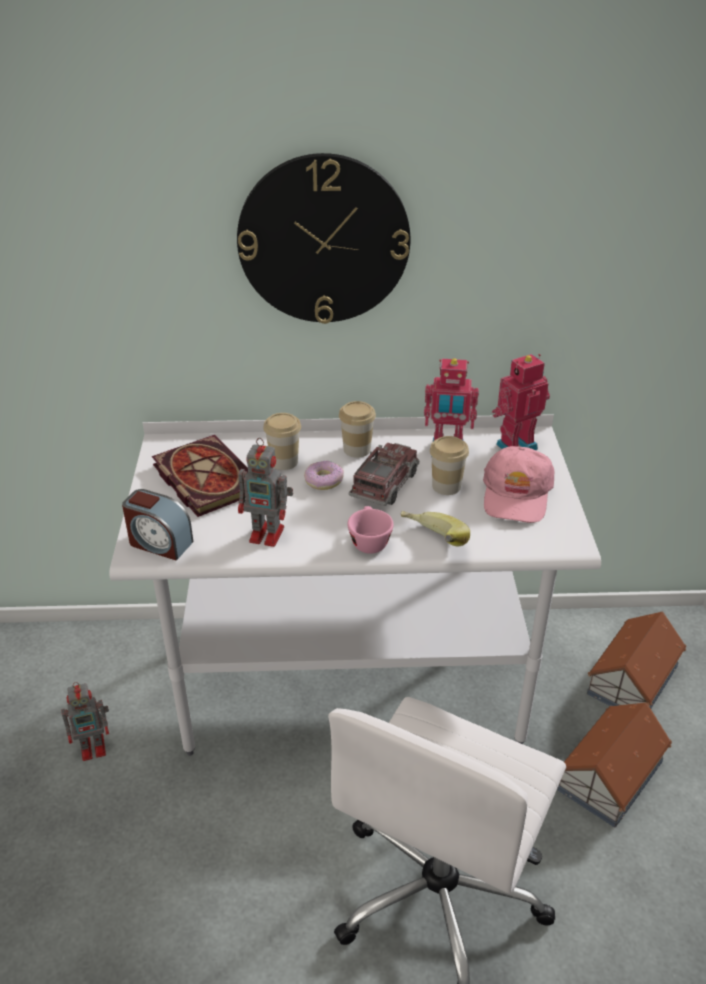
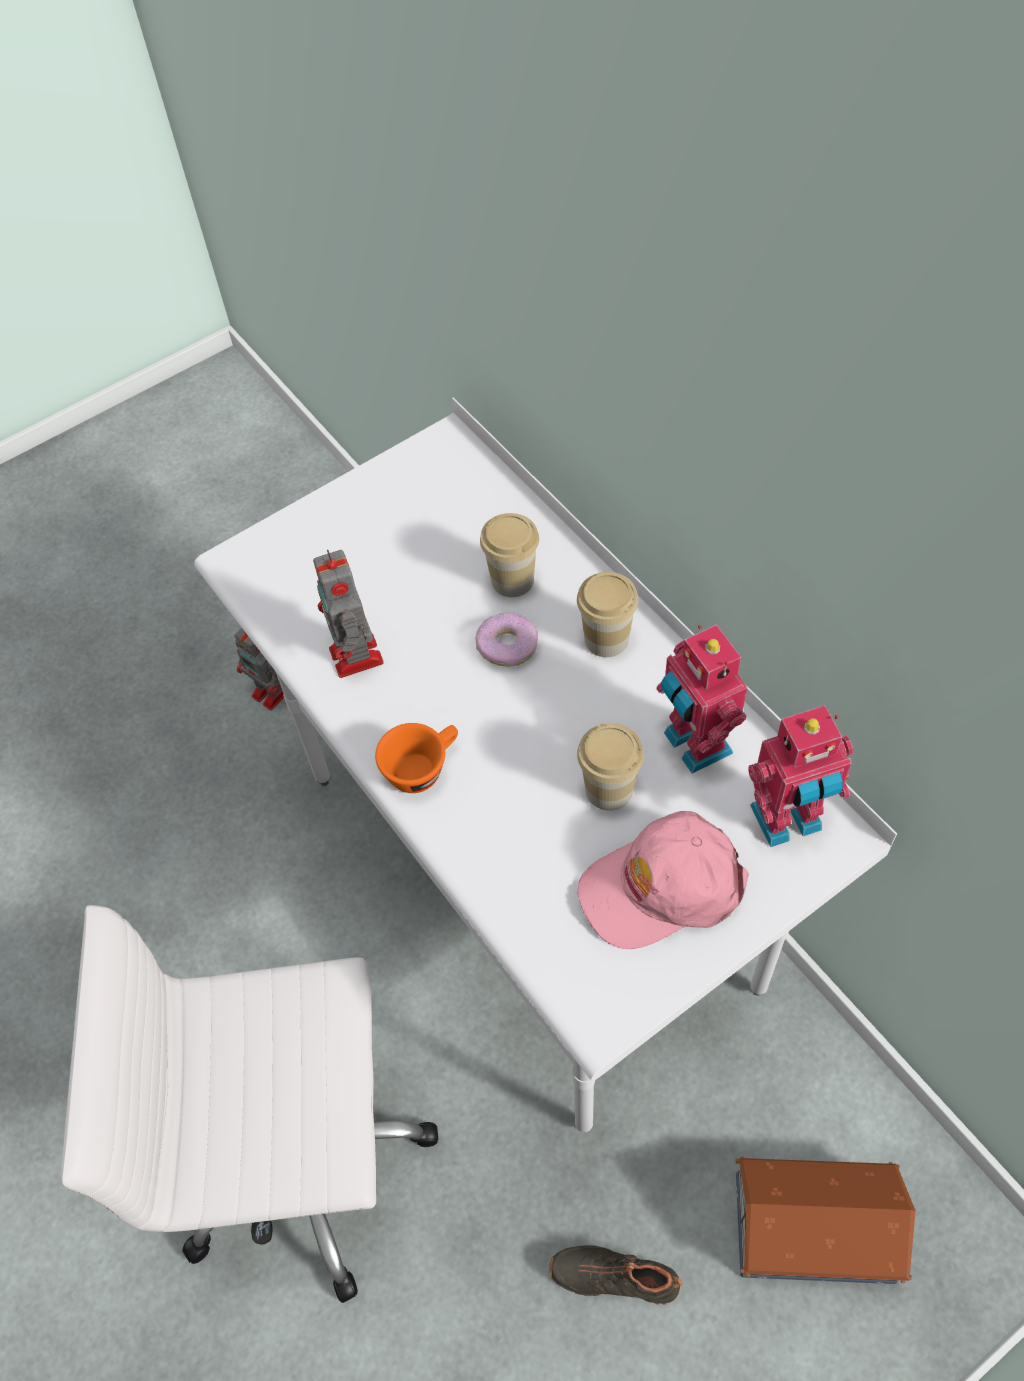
camera: 60 degrees right, 20 degrees up
alarm clock [122,489,193,561] -> none
book [152,435,248,517] -> none
wall clock [237,153,410,324] -> none
pink cup [347,506,394,554] -> orange cup [375,723,458,793]
toy truck [349,443,419,506] -> none
banana [400,511,470,547] -> none
toy robot [492,354,550,450] -> toy robot turned 135 degrees clockwise [748,705,853,847]
toy house [557,702,672,827] -> black shoe [549,1246,683,1305]

